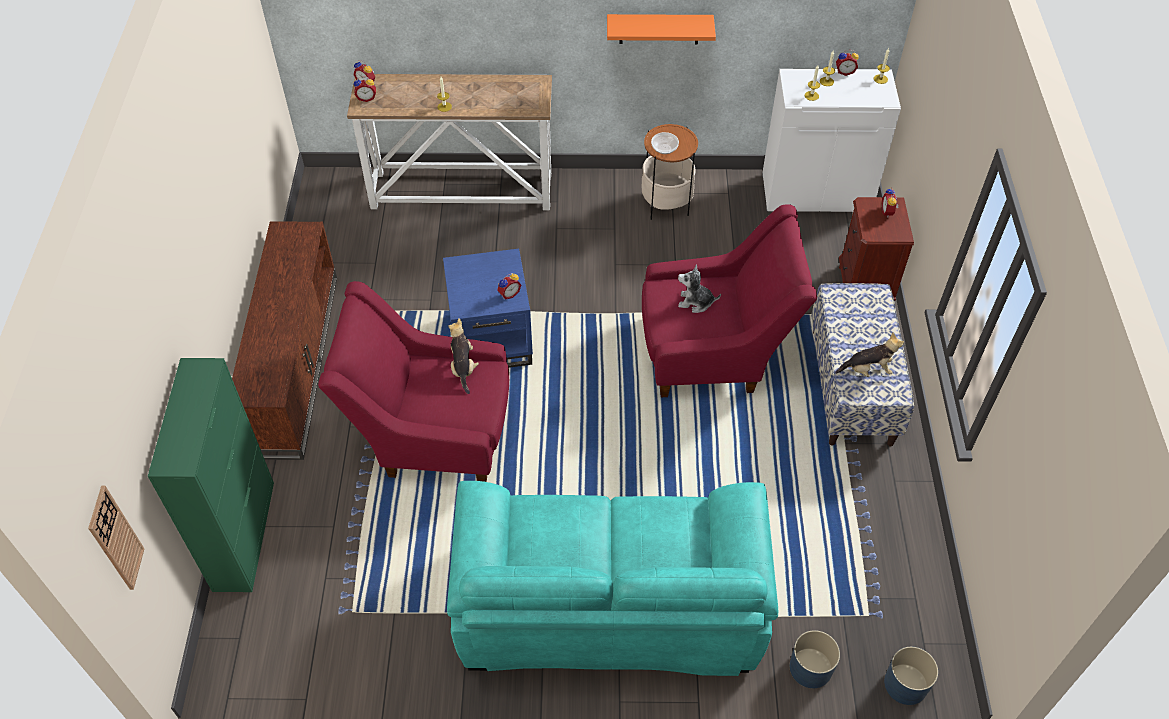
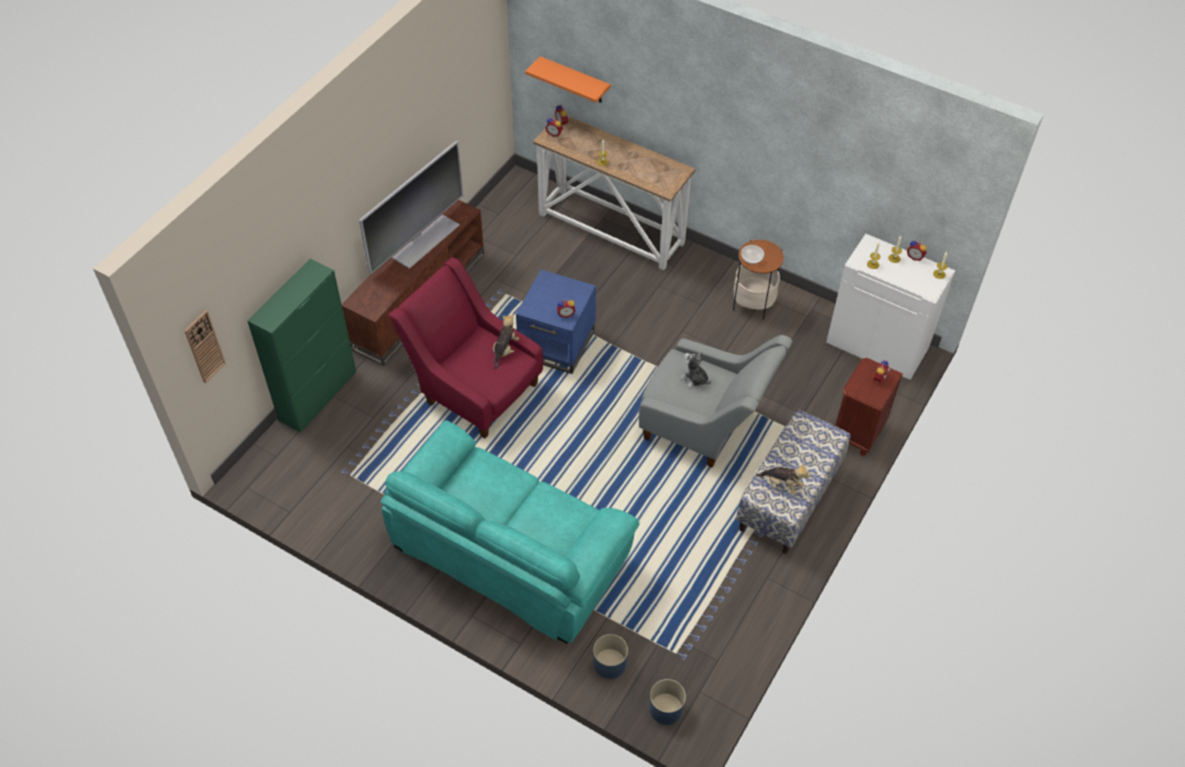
camera: 30 degrees right, 0 degrees up
orange shelf [607,14,716,45] -> orange shelf moved to [525,56,611,103]
red armchair [642,204,817,397] -> grey armchair [639,335,792,468]
none -> television [359,141,463,275]

